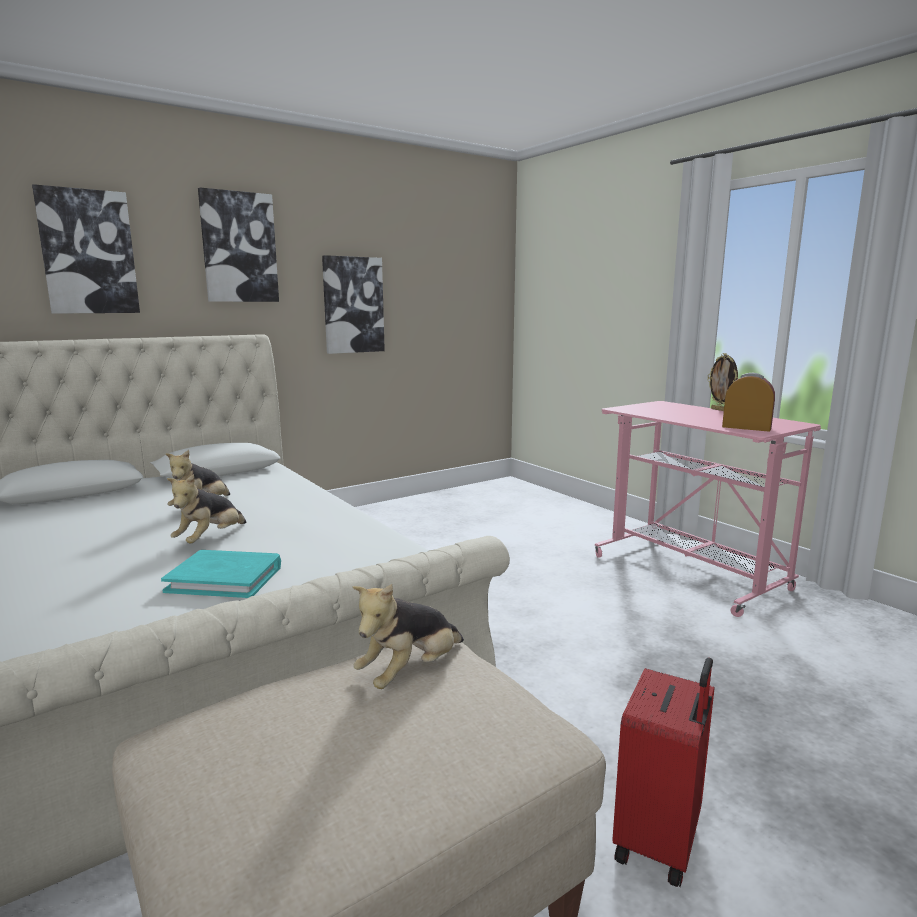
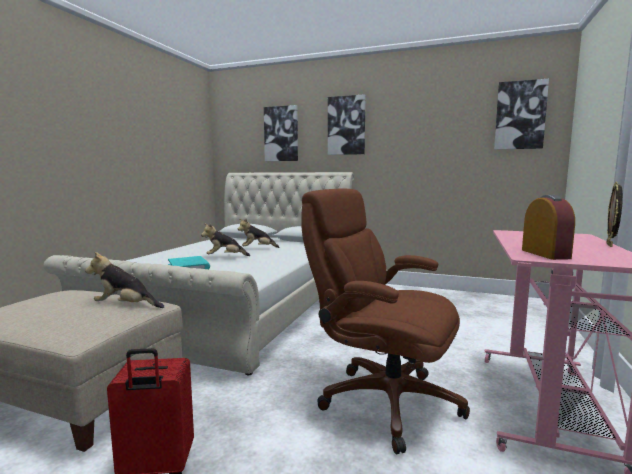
camera: 55 degrees right, 5 degrees down
picture [322,255,385,354] -> picture moved to [494,79,549,150]
none -> brown office chair [301,189,470,454]

